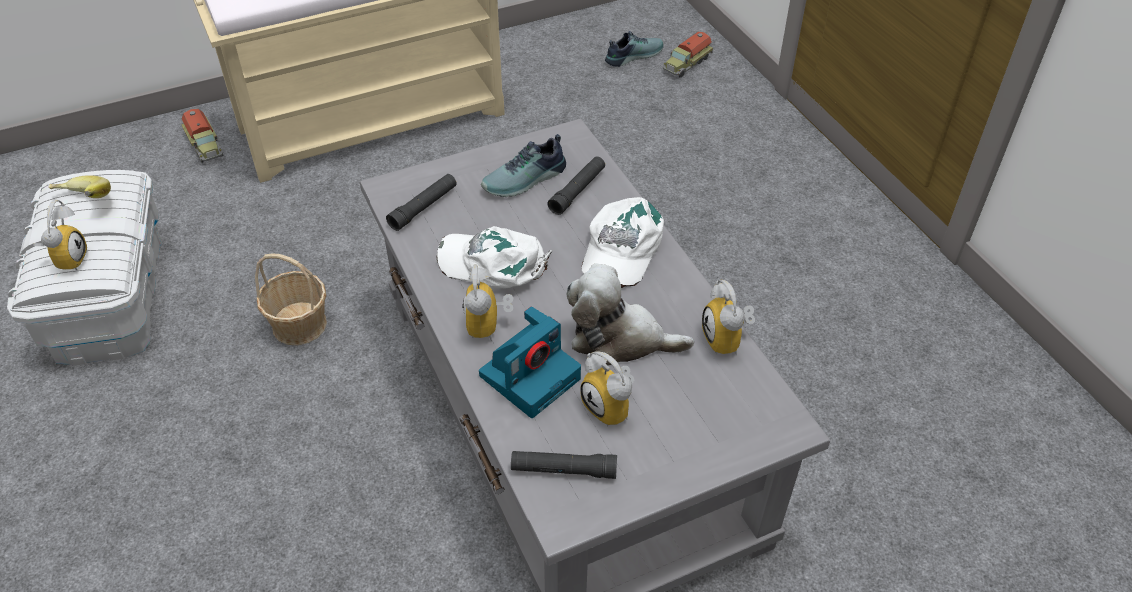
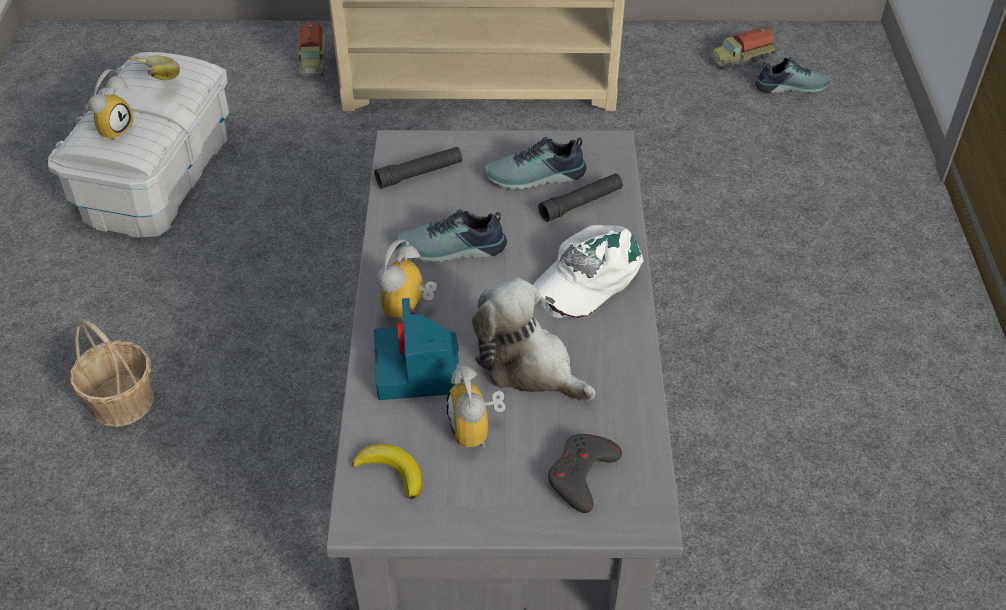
camera: 25 degrees right, 0 degrees up
basket [255,254,327,345] -> basket moved to [70,319,154,427]
white cap [436,226,552,289] -> shoe [397,209,507,262]
camera [479,307,581,418] -> camera turned 105 degrees clockwise [374,298,459,400]
black flashlight [511,451,617,479] -> banana [352,444,422,500]
toy truck [663,31,713,78] -> toy truck moved to [709,27,775,70]
alarm clock [702,280,755,355] -> none
none -> grey game controller [548,434,622,513]

